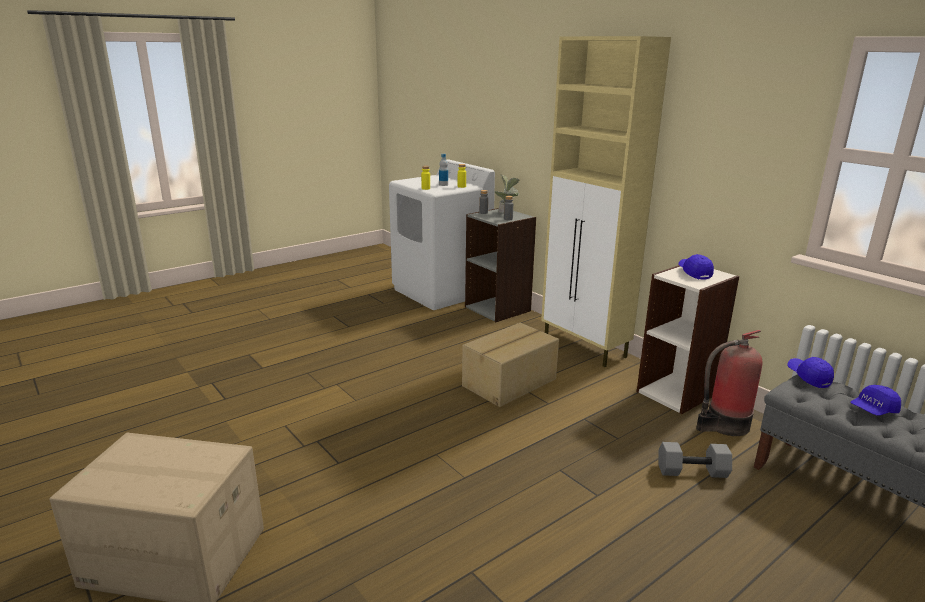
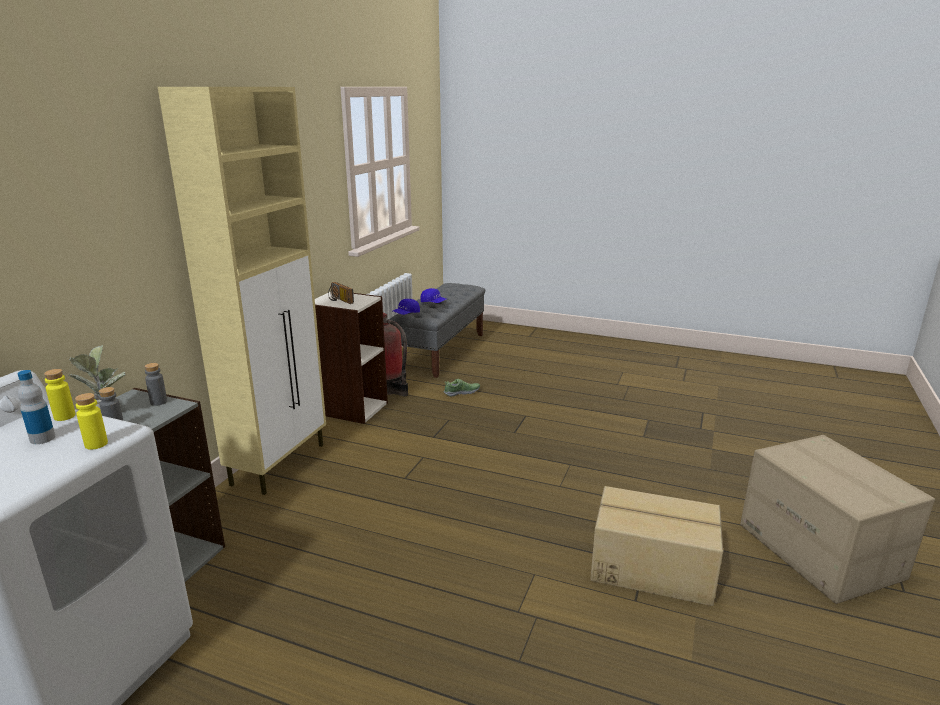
camera: 120 degrees left, 0 degrees up
cardboard box [462,323,559,407] -> cardboard box moved to [590,486,723,606]
grey dumbbell [659,442,732,478] -> shoe [444,379,480,397]
blue cap [678,254,714,280] -> radio [328,282,354,304]

